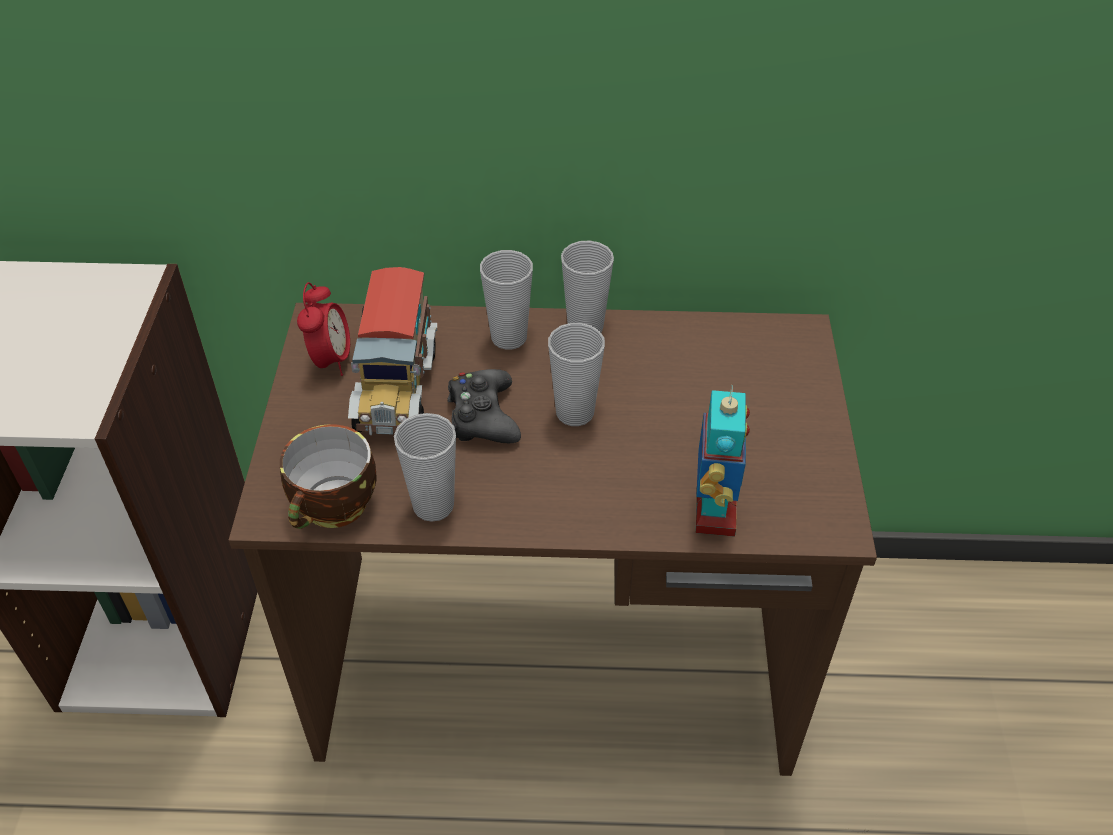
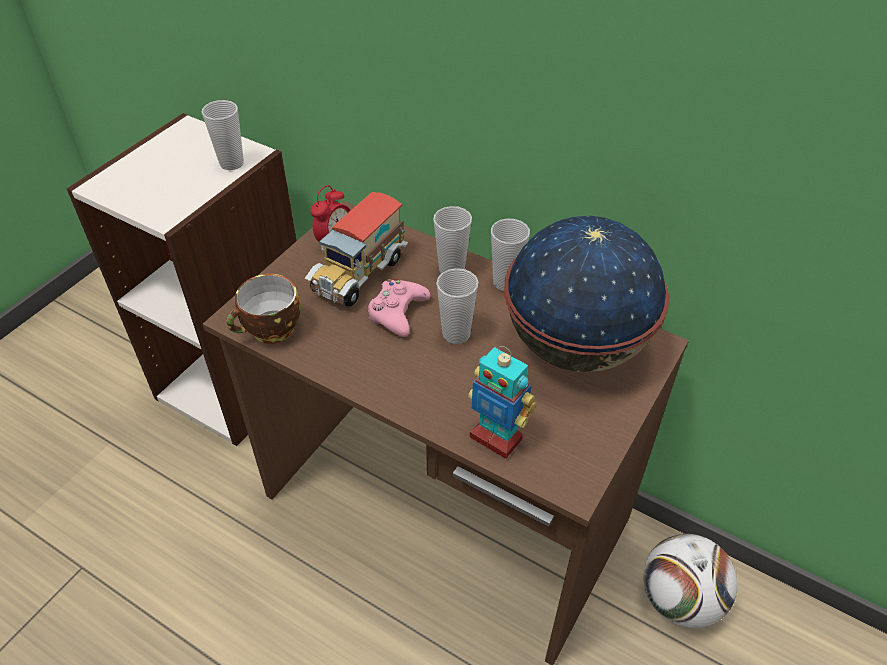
camera: 30 degrees right, 0 degrees up
cup [394,413,456,522] -> cup moved to [202,100,244,170]
black game controller [447,369,521,443] -> pink game controller [368,278,430,337]
toy robot [696,385,750,537] -> toy robot turned 90 degrees clockwise [468,346,536,459]
none -> globe [504,216,669,372]
none -> football [643,534,738,628]

